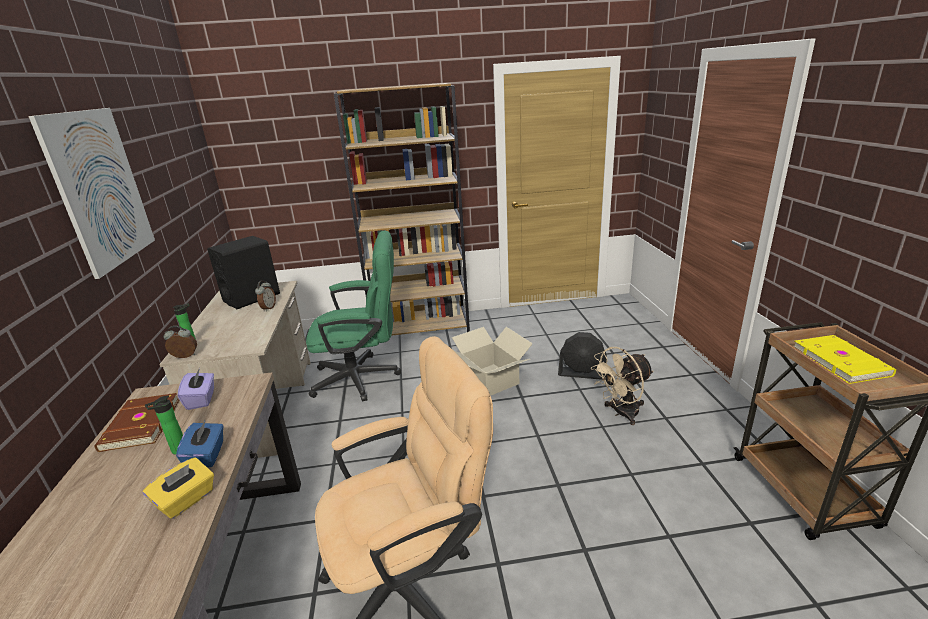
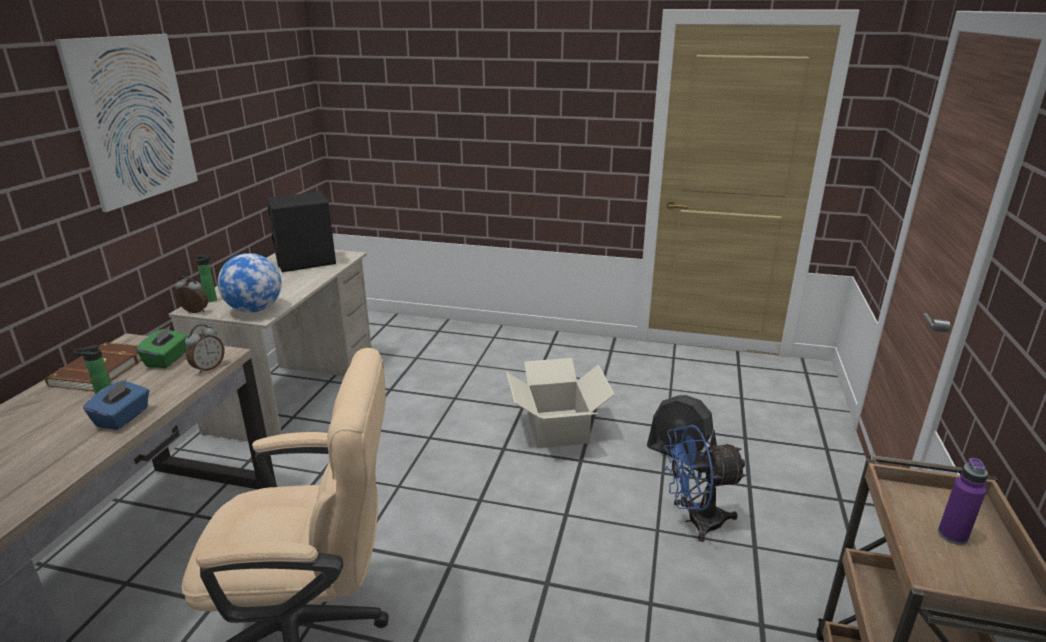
camera: 20 degrees right, 0 degrees up
yellow tissue box [143,457,214,519] -> none
purple tissue box [178,368,214,410] -> green tissue box [136,326,188,368]
alarm clock [255,280,276,312] -> alarm clock moved to [185,324,225,374]
green office chair [306,231,401,402] -> none
brown bookcase [334,83,470,336] -> none
beige fan [591,347,654,425] -> blue fan [664,424,747,542]
yellow book [794,335,896,384] -> purple bottle [938,458,988,545]
none -> globe [218,253,282,313]

